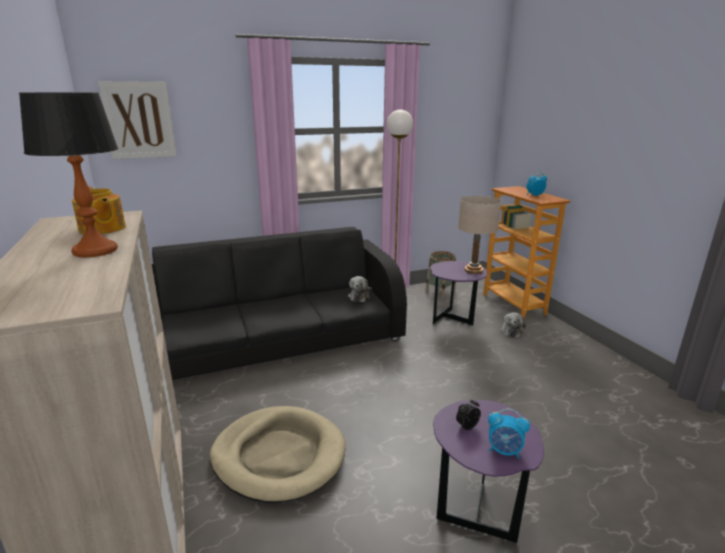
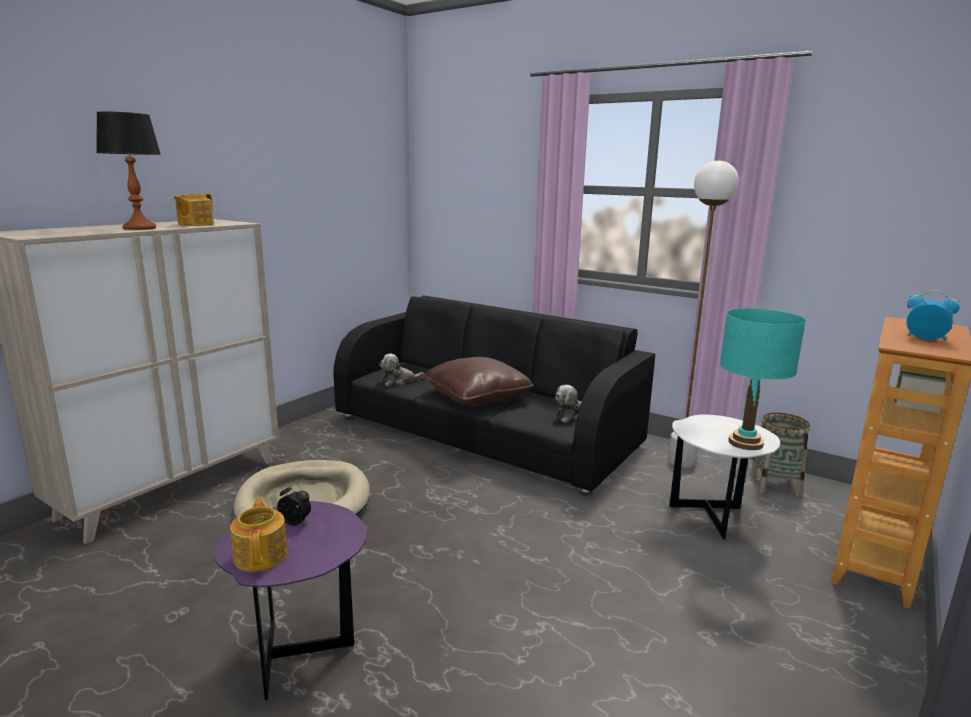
camera: 55 degrees right, 5 degrees down
picture [98,81,176,159] -> none
purple side table [430,261,487,326] -> white side table [669,414,780,540]
beige table lamp [458,196,502,274] -> turquoise table lamp [720,308,806,450]
alarm clock [488,409,530,459] -> teapot [230,497,288,572]
plush toy [500,312,526,338] -> plush toy moved to [379,354,424,386]
none -> brown pillow [424,357,534,405]

